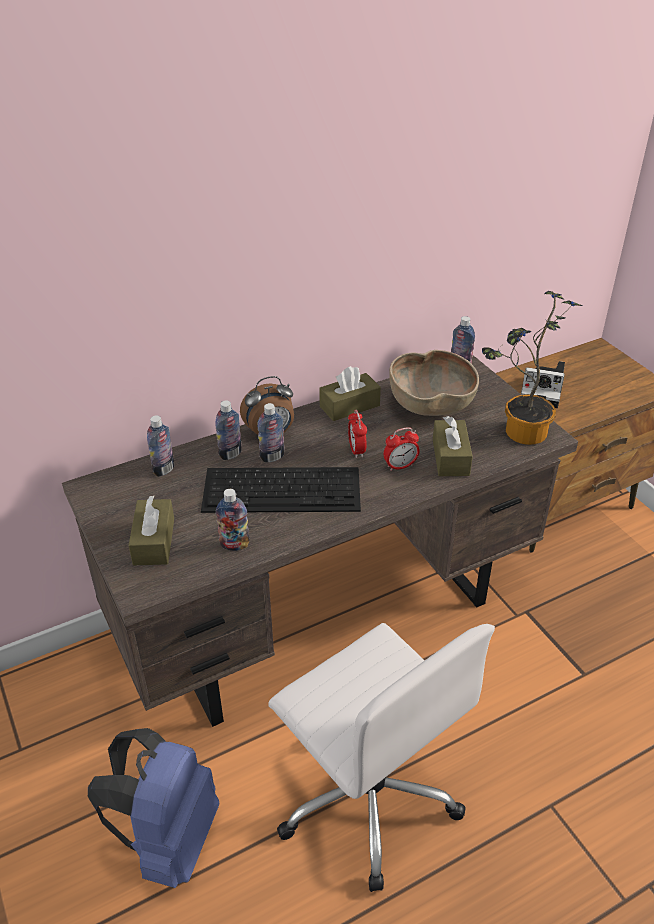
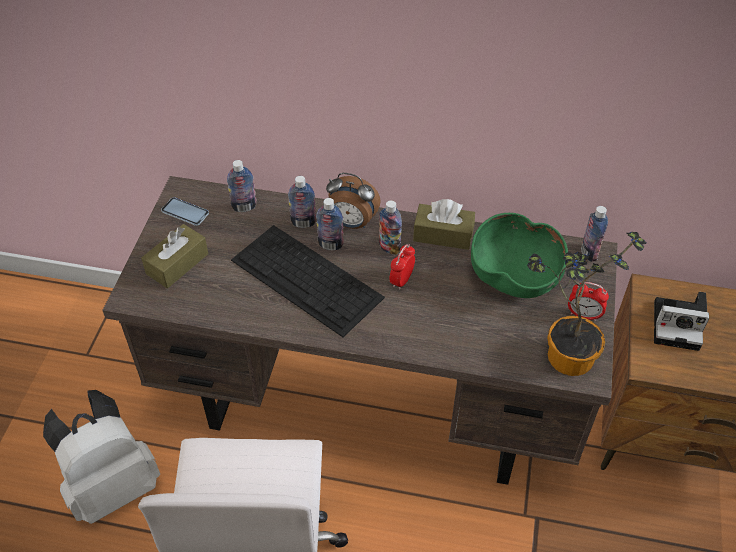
camera: 40 degrees right, 10 degrees up
blue backpack [88,728,219,888] -> white backpack [43,390,160,524]
bottle [216,489,250,551] -> bottle moved to [379,200,402,255]
alarm clock [383,427,420,471] -> alarm clock moved to [568,282,609,321]
brown bowl [389,350,479,416] -> green bowl [471,213,568,298]
brown tissue box [433,416,473,476] -> none
camera [521,361,565,408] -> camera turned 45 degrees counterclockwise [654,292,709,351]
none -> phone [161,197,209,226]

